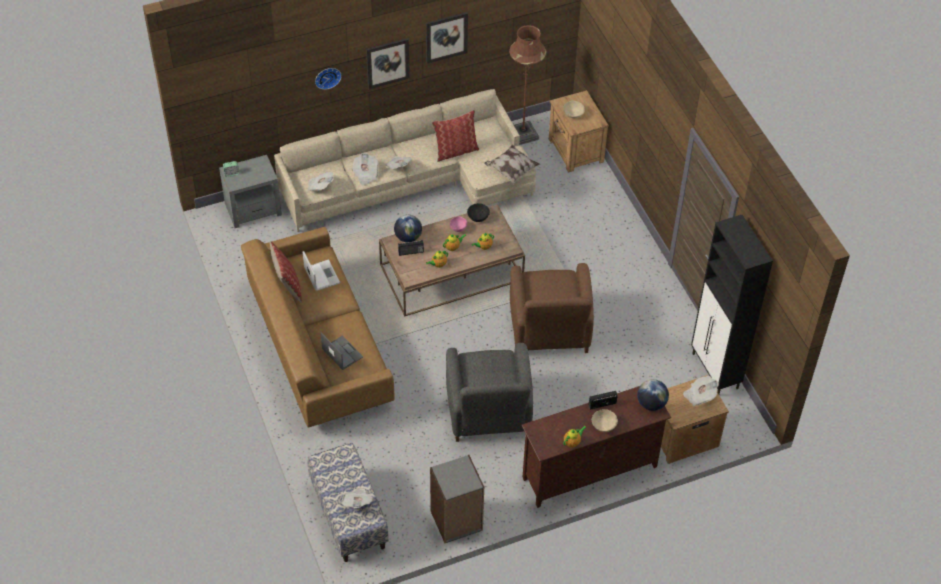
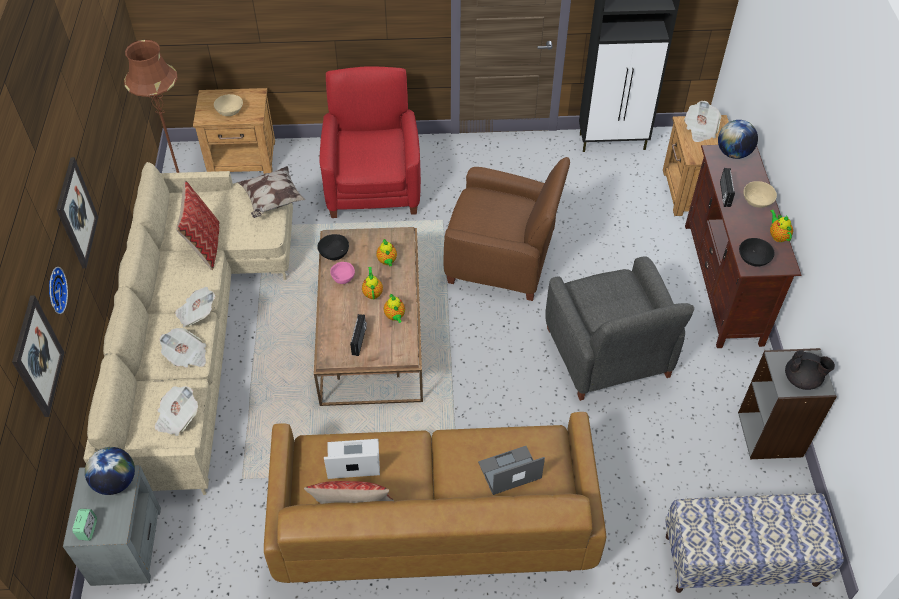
camera: 70 degrees left, 0 degrees up
newspaper [341,488,374,508] -> none
globe [394,214,422,243] -> globe moved to [85,447,135,495]
picture [426,12,468,64] -> picture moved to [12,295,65,417]
grey armchair [446,343,533,442] -> grey armchair turned 60 degrees clockwise [545,256,694,401]
none -> red armchair [320,66,421,218]
none -> black bowl [739,238,775,267]
none -> black teapot [785,350,835,390]

